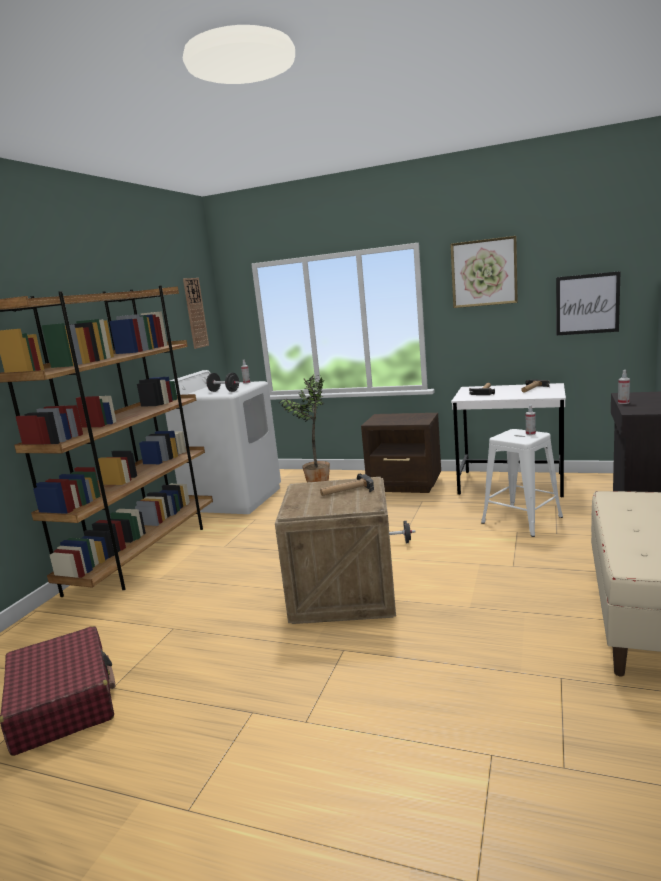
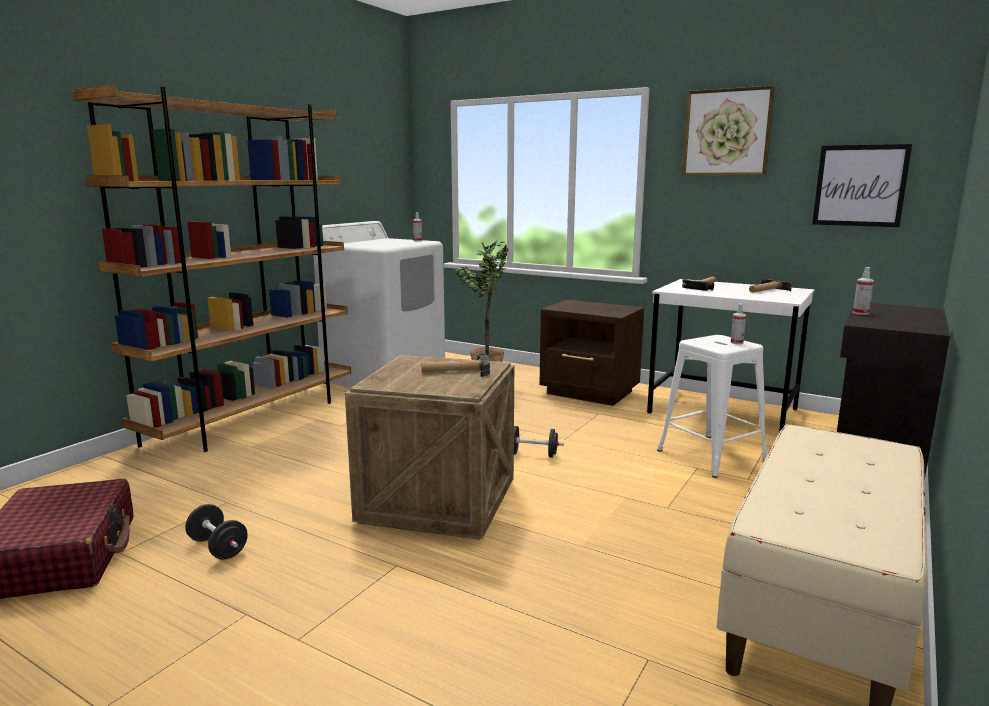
camera: 10 degrees right, 0 degrees up
wall clock [183,278,209,349] -> none
black dumbbell [206,373,239,392] -> black dumbbell moved to [185,504,248,560]

